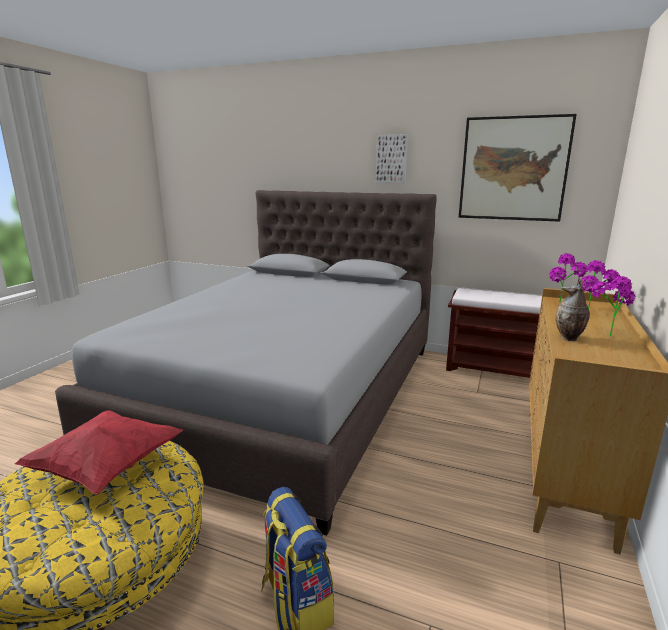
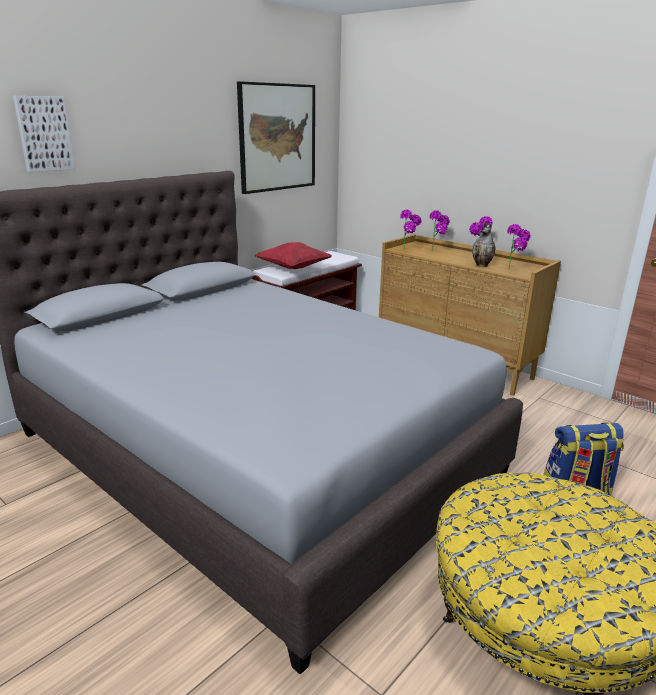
camera: 70 degrees left, 5 degrees up
red pillow [15,410,183,495] -> red pillow moved to [254,242,332,269]
picture [376,134,408,183] -> picture moved to [13,96,75,172]
none -> potted plant [507,224,531,268]

